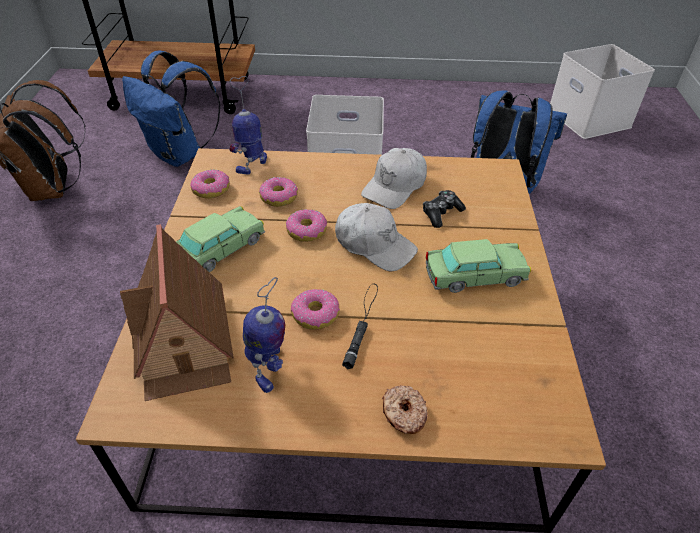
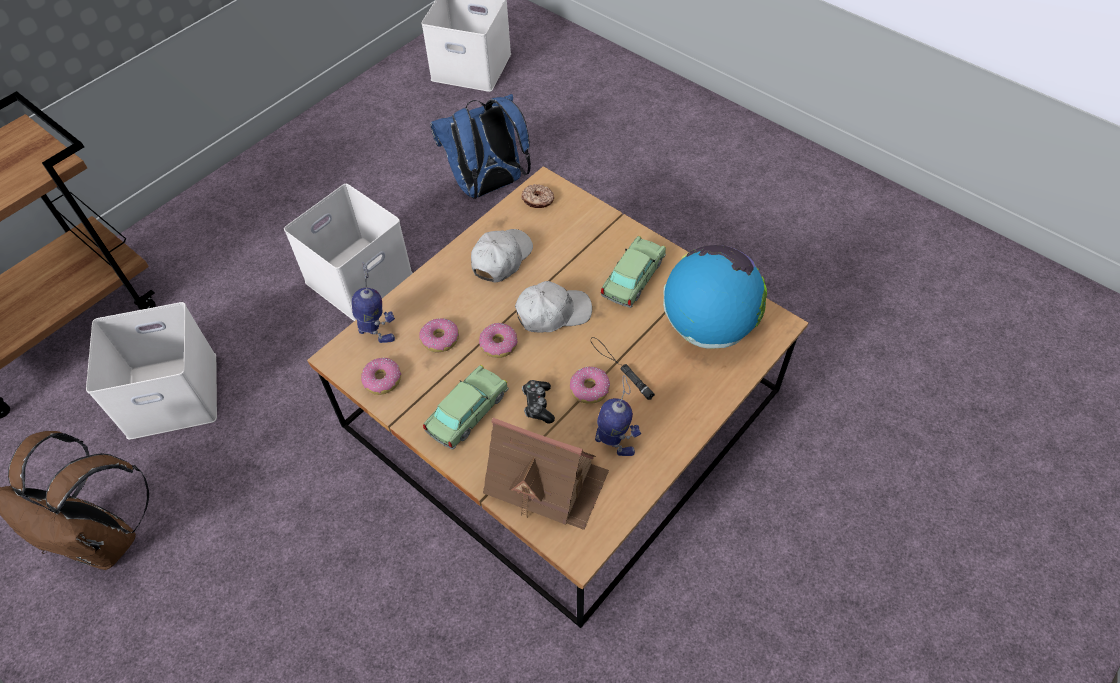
camera: 50 degrees left, 10 degrees up
blue backpack [122,51,220,167] -> white storage box [86,302,217,440]
toy car [176,206,265,272] -> toy car turned 45 degrees clockwise [423,365,509,450]
toy robot [229,76,267,175] -> toy robot turned 135 degrees clockwise [352,262,395,343]
white cap [361,148,427,209] -> white cap turned 135 degrees counterclockwise [471,229,533,282]
donut [382,385,427,434] -> donut moved to [521,184,554,208]
game controller [423,190,466,228] -> game controller moved to [522,380,555,424]
none -> globe [663,245,767,349]

